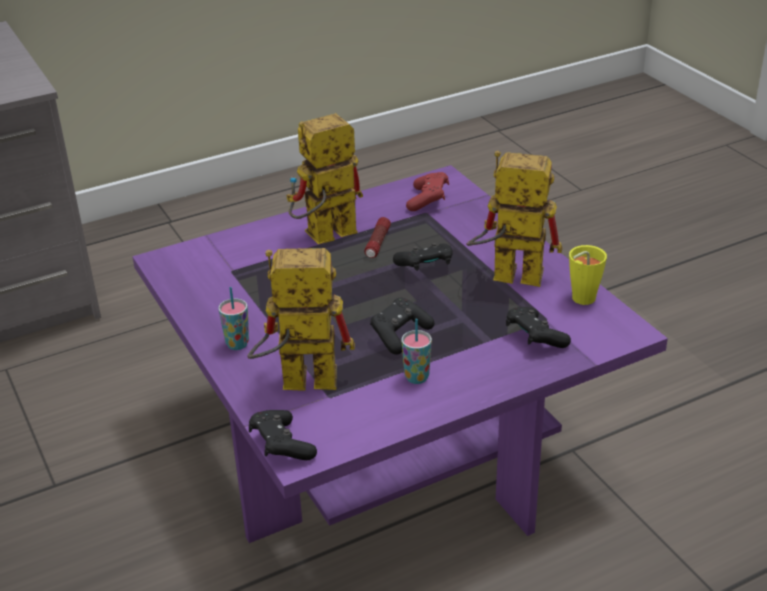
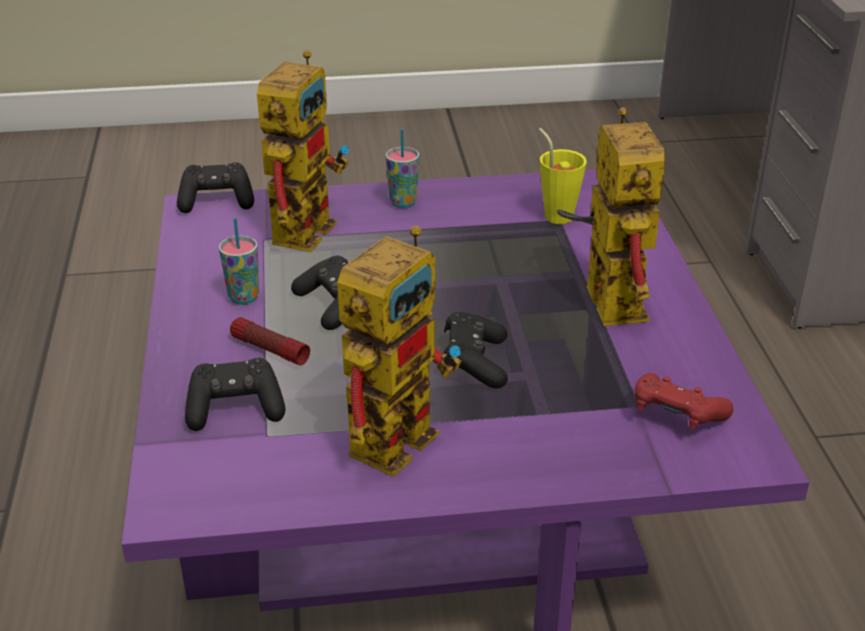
camera: 110 degrees right, 0 degrees up
flashlight [364,217,391,258] -> flashlight moved to [230,317,310,365]
yellow cup [569,245,607,305] -> yellow cup moved to [539,128,587,224]

